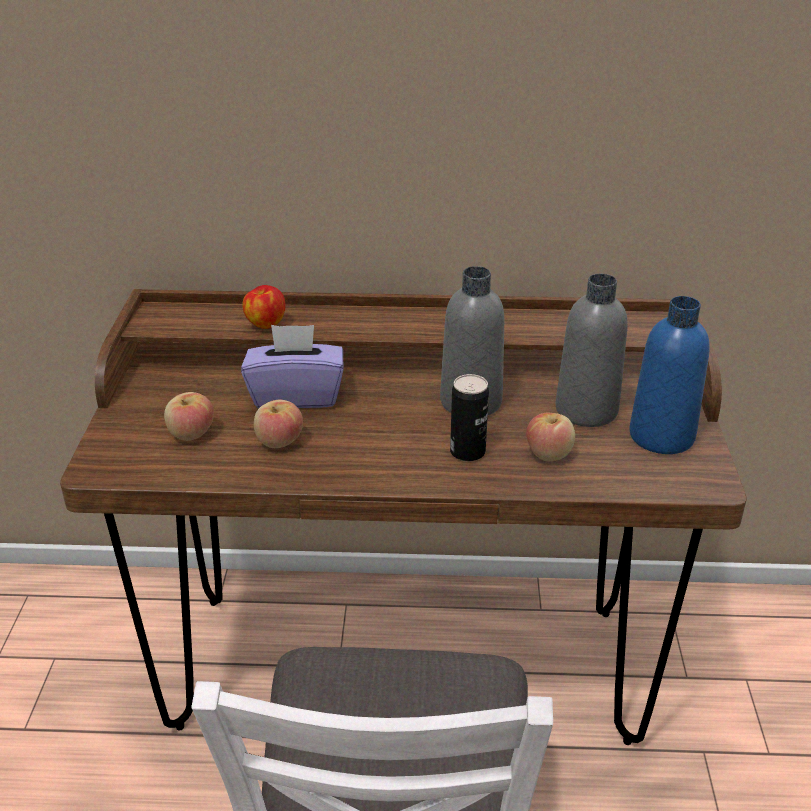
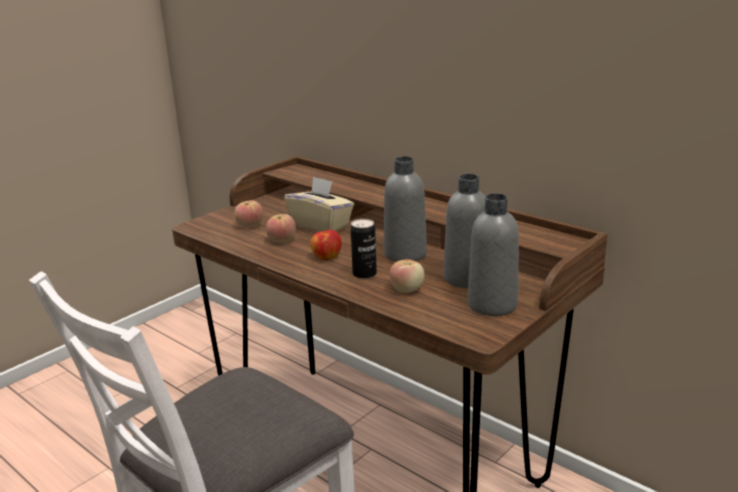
camera: 40 degrees right, 10 degrees down
purple tissue box [241,325,344,408] -> beige tissue box [284,176,354,232]
apple [242,285,286,329] -> apple moved to [310,230,342,260]
blue bottle [629,296,710,454] -> grey bottle [467,193,519,316]

